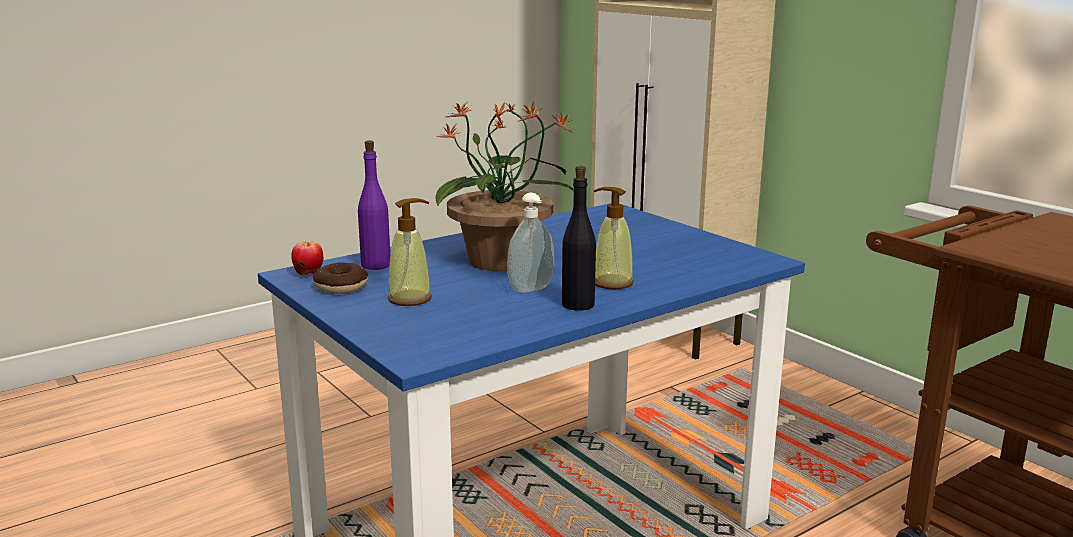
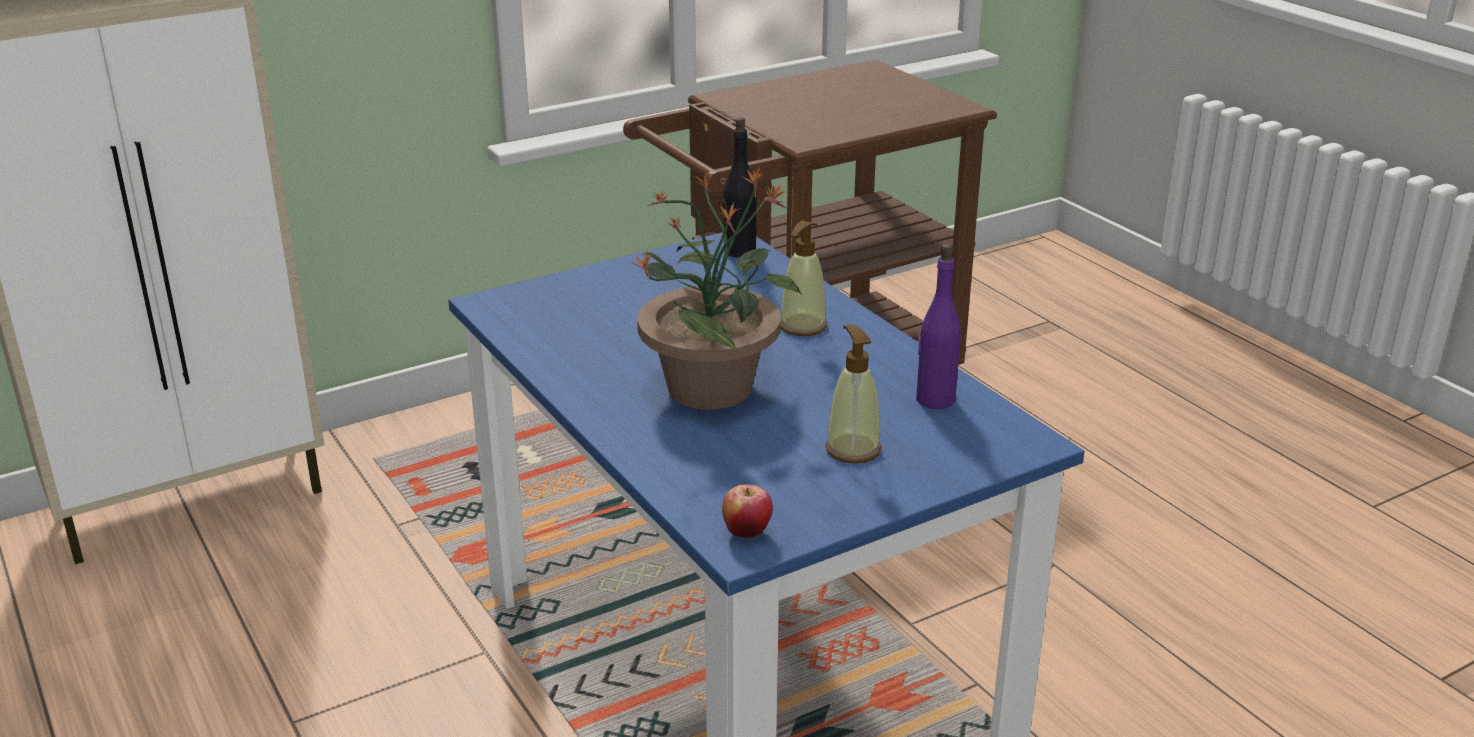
camera: 85 degrees left, 10 degrees up
donut [313,263,368,294] -> none
purple bottle [358,140,390,270] -> purple bottle moved to [916,244,961,409]
soap dispenser [507,193,554,293] -> none
black bottle [562,166,596,311] -> black bottle moved to [723,117,756,258]

